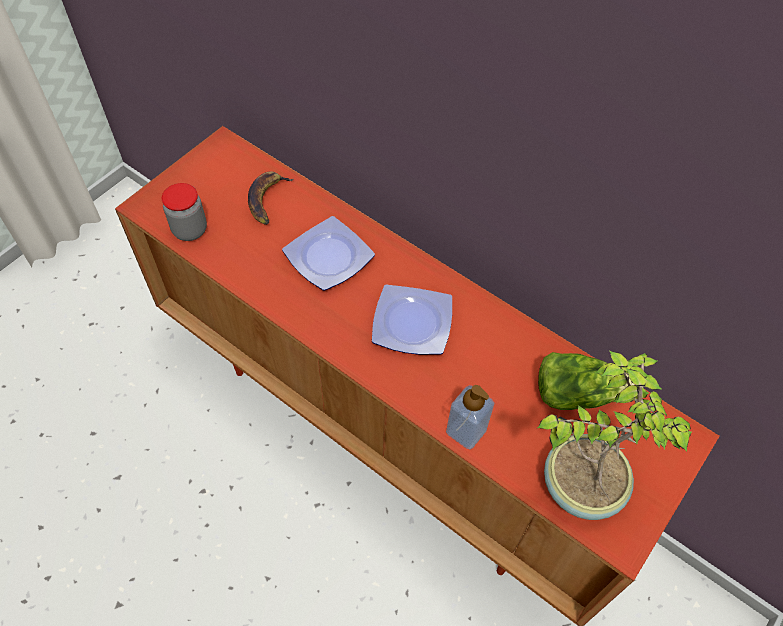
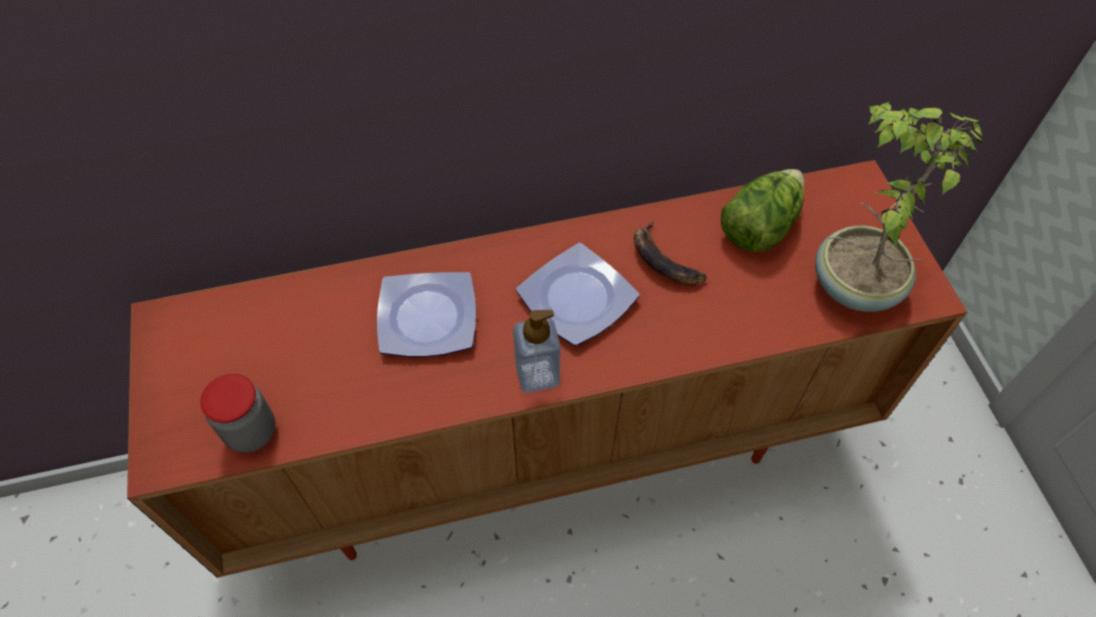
camera: 50 degrees left, 0 degrees up
banana [248,172,294,225] -> banana moved to [634,221,707,285]
soap dispenser [446,385,494,449] -> soap dispenser moved to [513,310,561,393]

